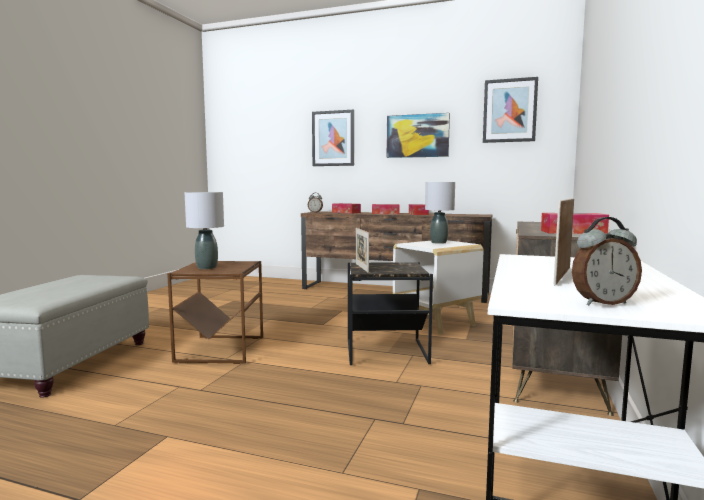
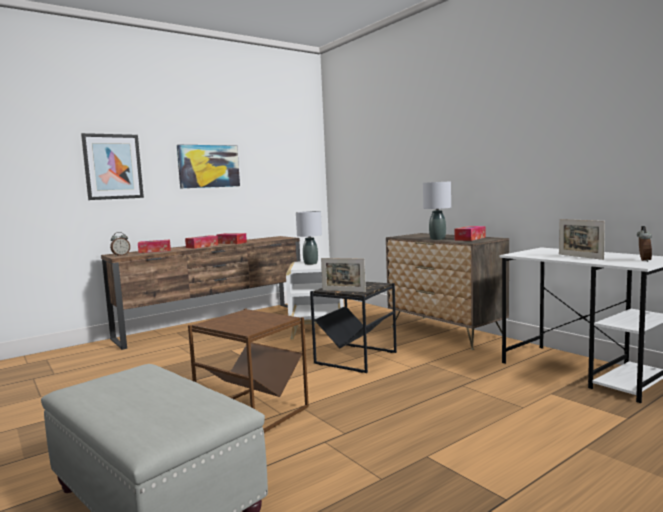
camera: 55 degrees left, 0 degrees up
grey table lamp [184,192,224,269] -> grey table lamp moved to [423,181,451,240]
picture [483,77,538,143] -> none

